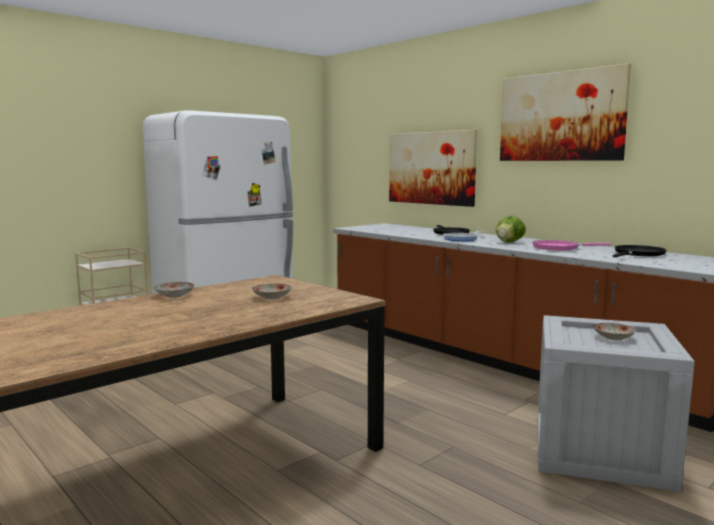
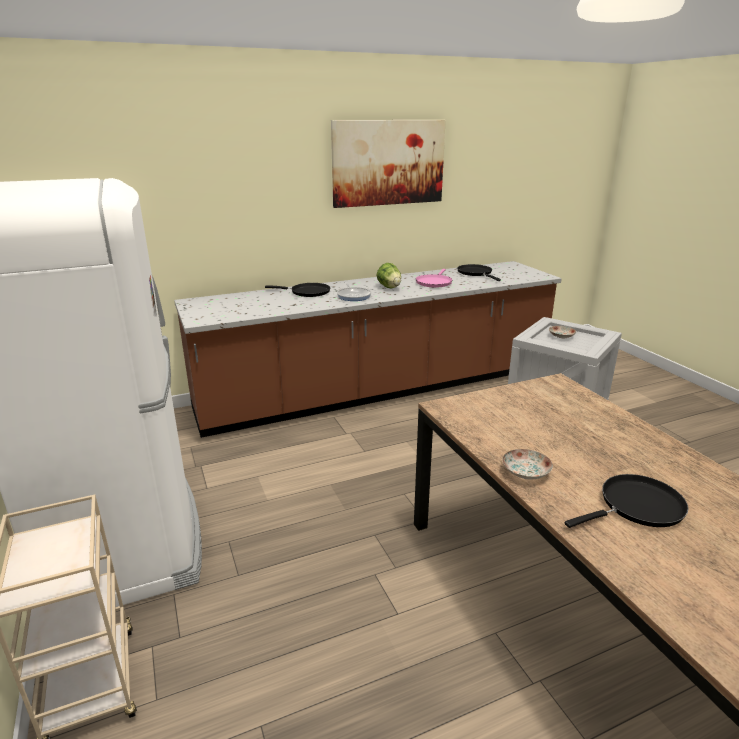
camera: 70 degrees left, 15 degrees up
plate [252,283,292,299] -> none
picture [389,130,477,207] -> none
none -> black frying pan [565,474,688,528]

